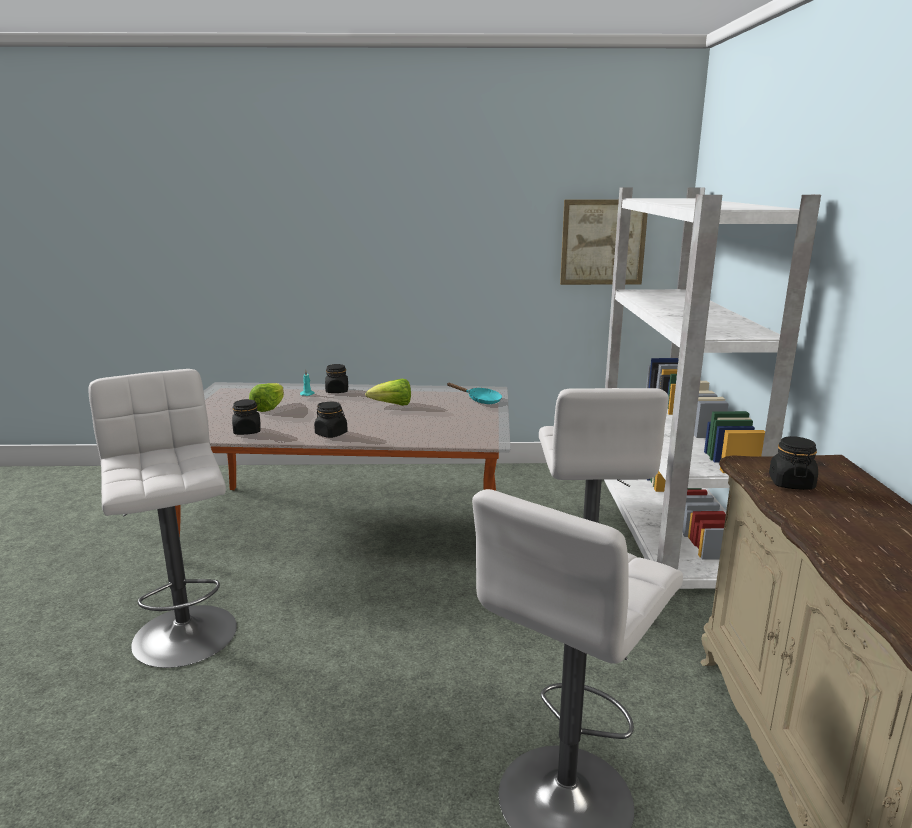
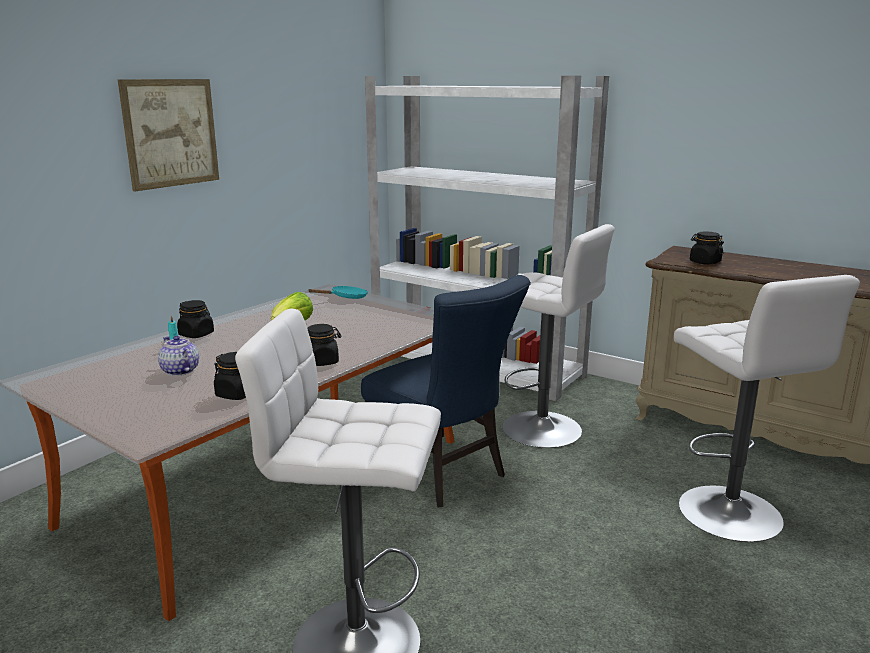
camera: 55 degrees left, 0 degrees up
lettuce [249,383,284,412] -> teapot [158,336,199,376]
picture [560,200,648,285] -> picture moved to [118,79,219,191]
none -> blue chair [361,275,531,508]

